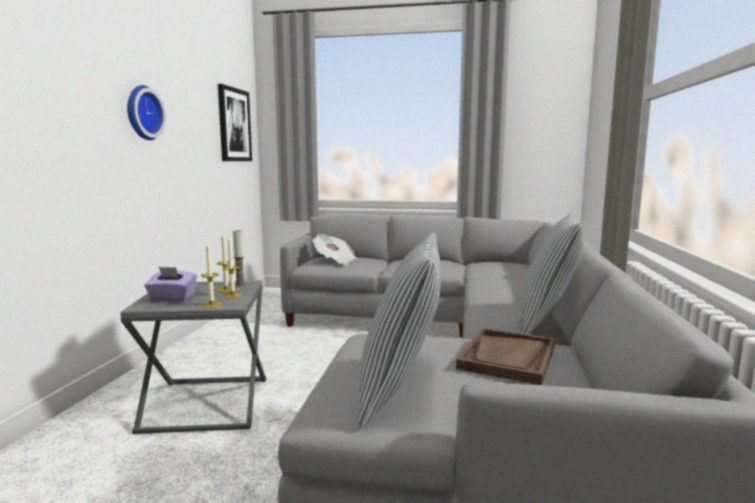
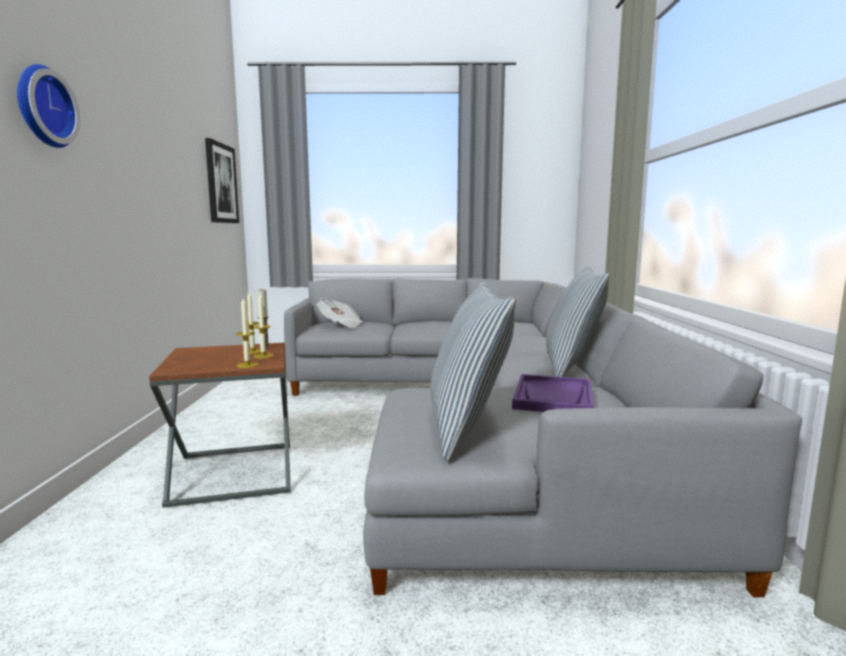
camera: 10 degrees left, 0 degrees up
grey side table [120,281,266,434] -> brown side table [149,343,291,508]
wall clock [127,85,166,140] -> wall clock moved to [17,64,80,148]
purple tissue box [144,267,197,301] -> none
brown tray [456,328,555,385] -> purple tray [512,374,594,412]

